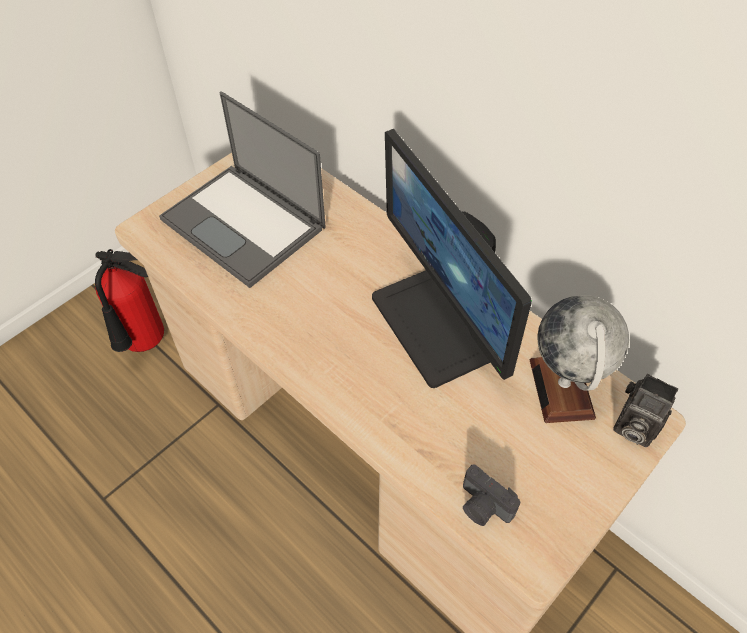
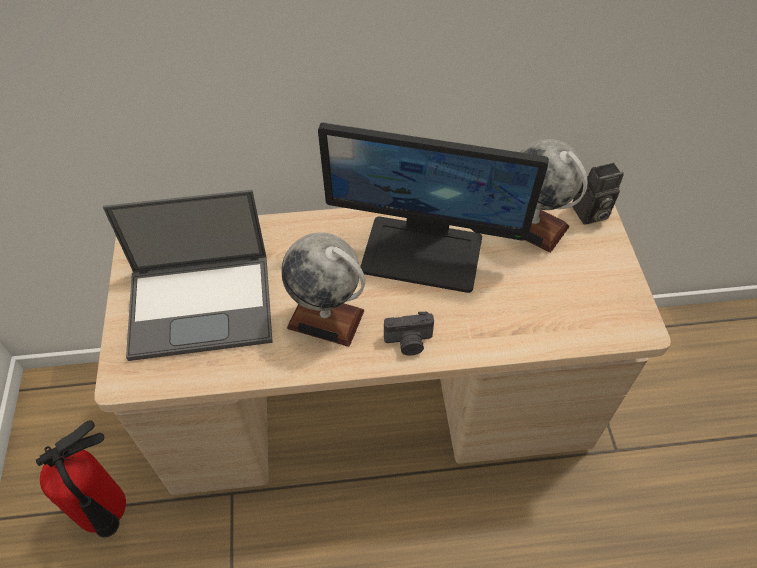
camera: 50 degrees left, 0 degrees up
camera [463,465,520,526] -> camera moved to [384,312,434,356]
none -> globe [281,232,365,347]

